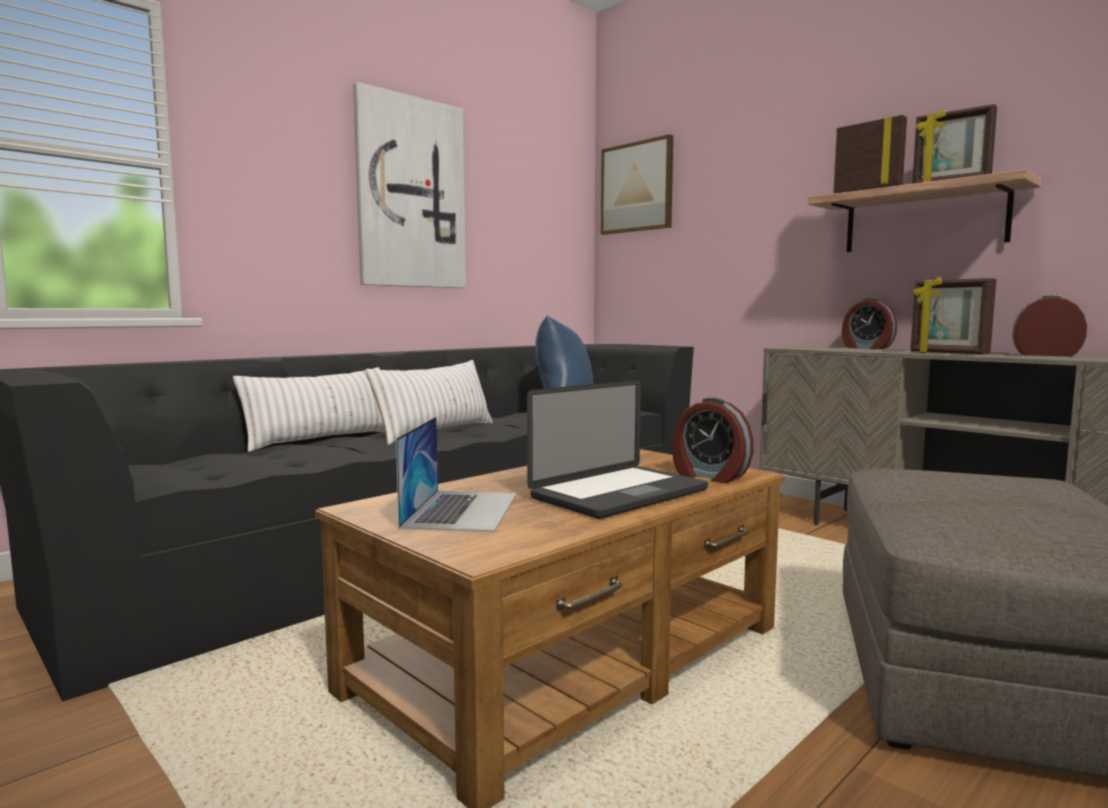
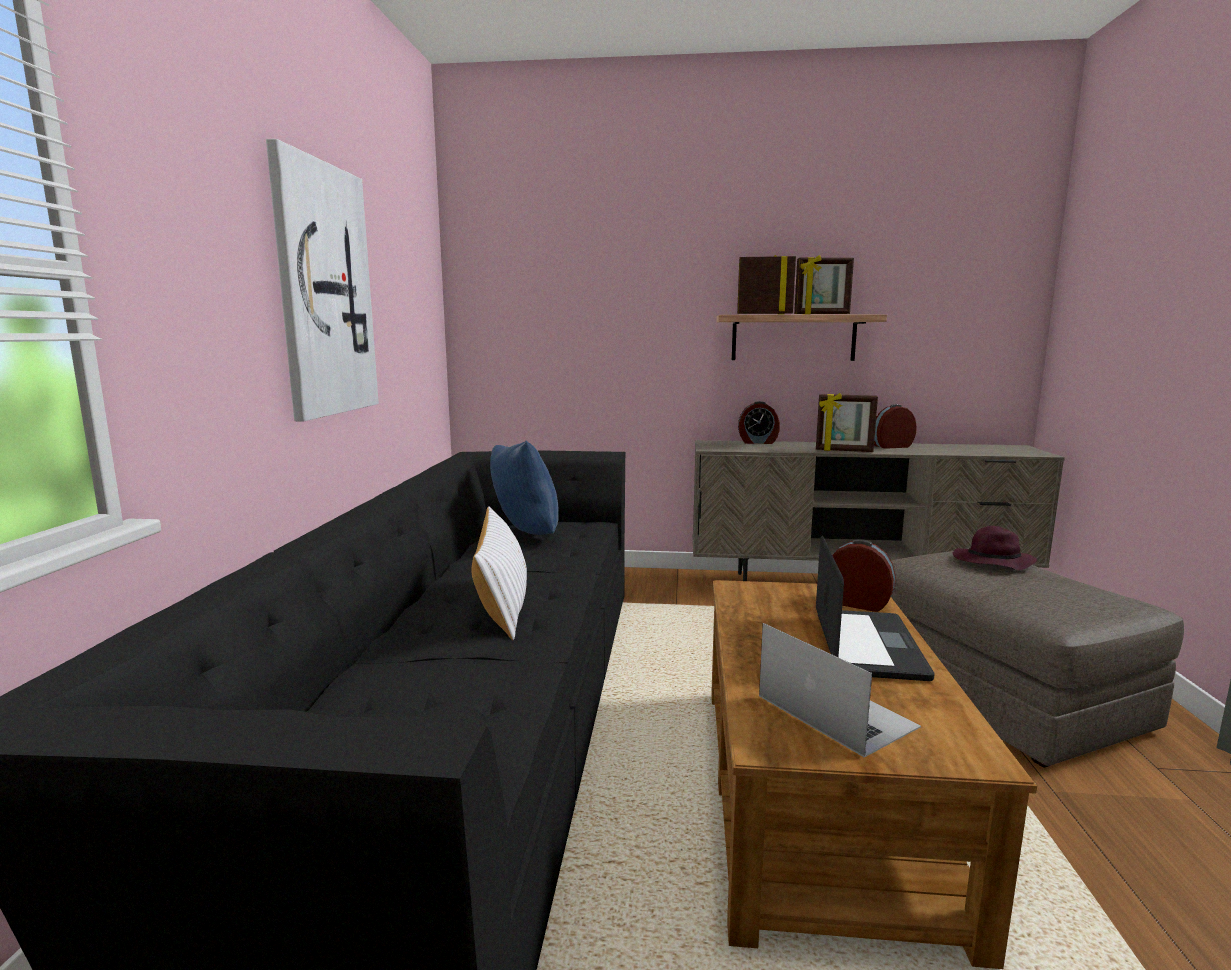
camera: 40 degrees left, 5 degrees up
white pillow [233,367,385,452] -> none
picture [601,134,673,235] -> none
alarm clock [672,398,754,483] -> alarm clock turned 150 degrees counterclockwise [832,539,896,612]
none -> purple hat [953,526,1037,571]

